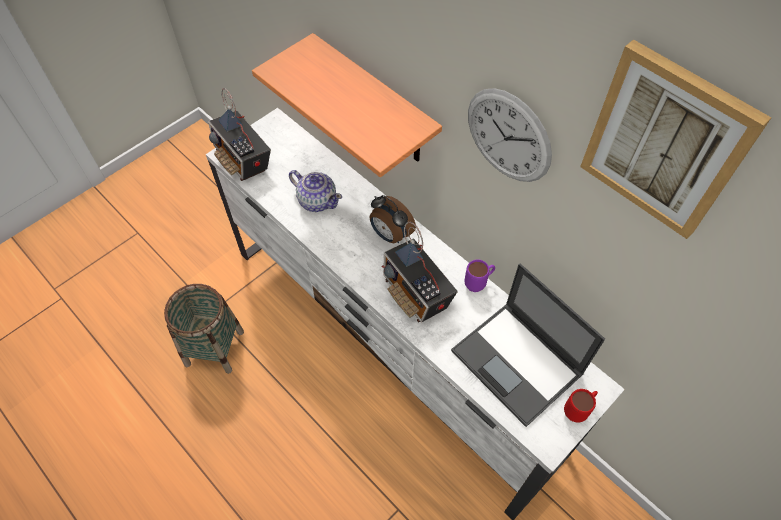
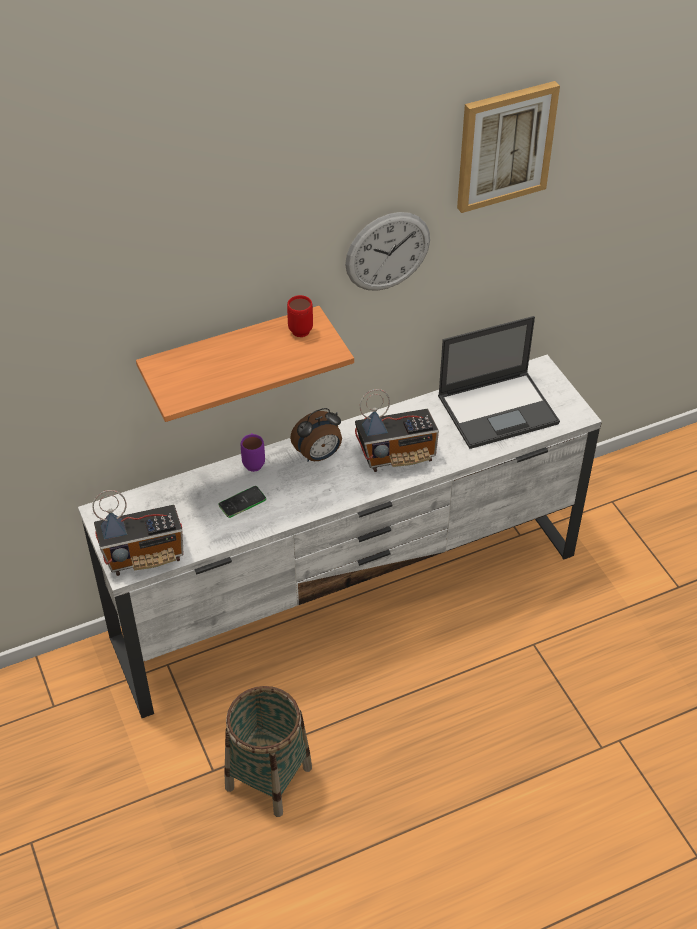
camera: 70 degrees left, 10 degrees down
teapot [289,170,342,212] -> phone [218,486,266,518]
purple mug [464,259,495,292] -> purple mug moved to [241,433,265,472]
red mug [564,389,598,423] -> red mug moved to [287,295,313,337]

